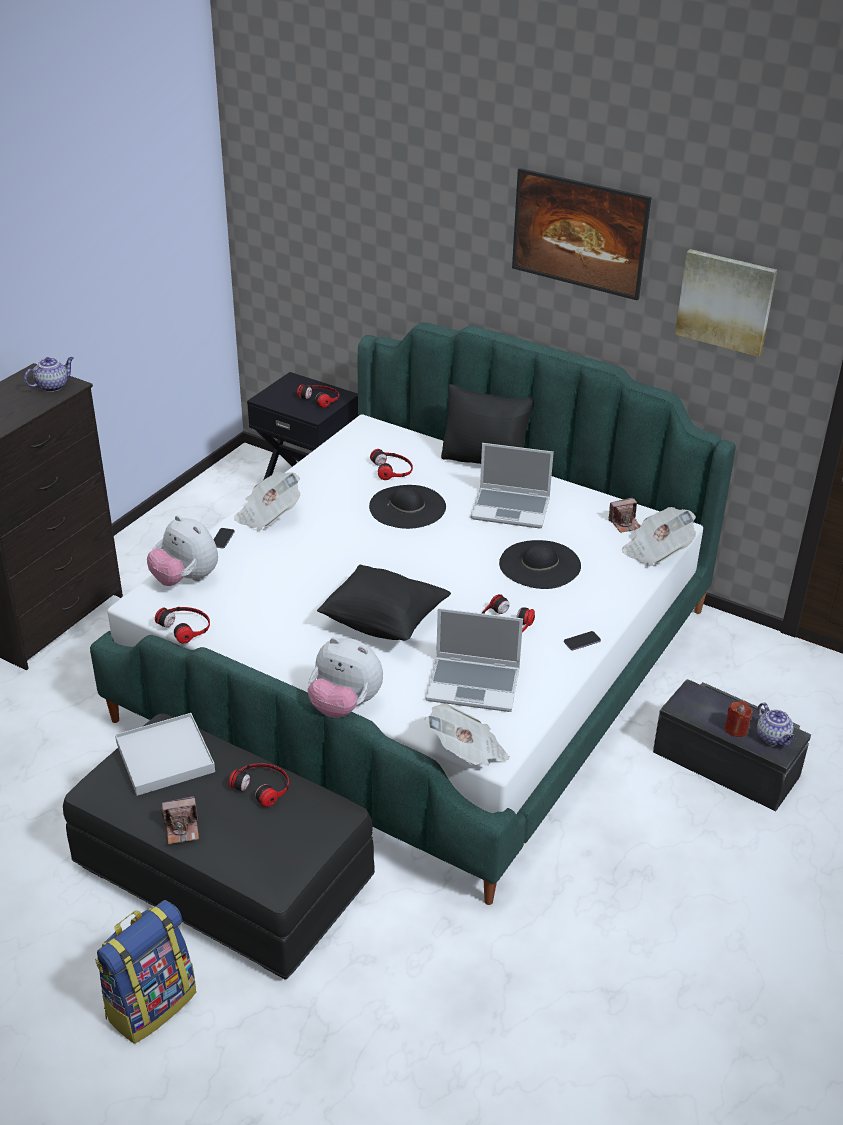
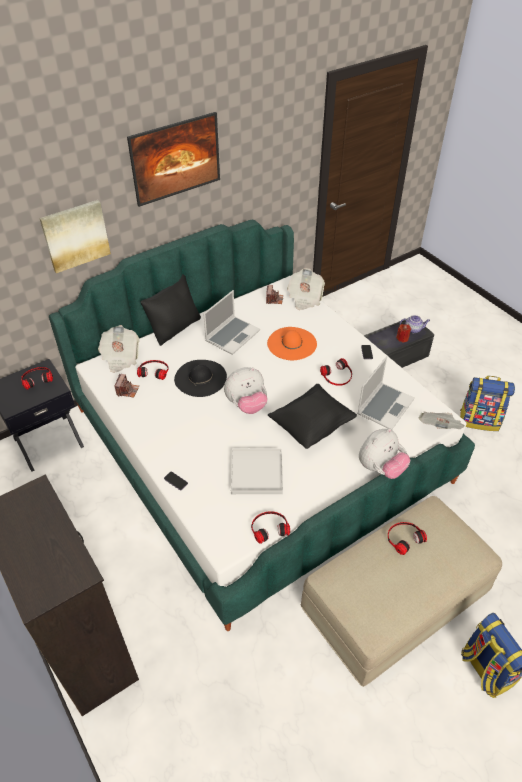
camera: 65 degrees left, 10 degrees up
teapot [24,357,73,392] -> none
black ottoman [63,714,375,980] -> beige ottoman [301,496,502,687]
white tray [115,713,215,796] -> white tray moved to [231,449,283,494]
plush toy [147,515,218,586] -> plush toy moved to [224,367,267,414]
camera [161,796,199,844] -> camera moved to [114,374,139,398]
newspaper [234,471,300,531] -> newspaper moved to [98,325,140,373]
black hat [499,540,581,589] -> orange hat [267,327,317,360]
picture [675,249,777,357] -> picture moved to [39,200,111,273]
none -> backpack [460,376,515,431]

